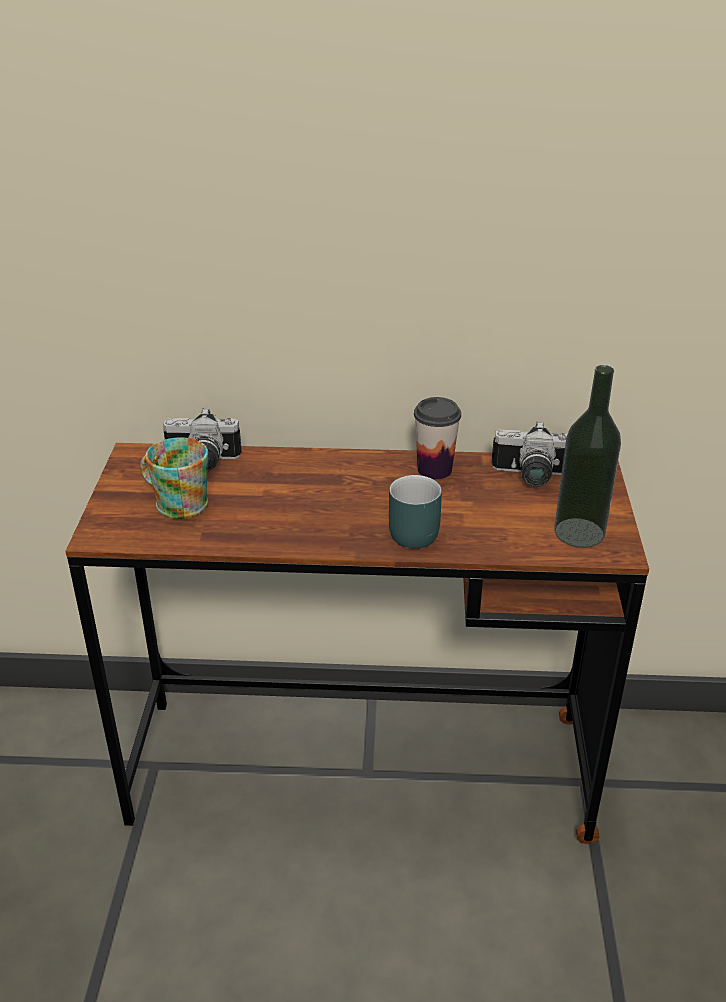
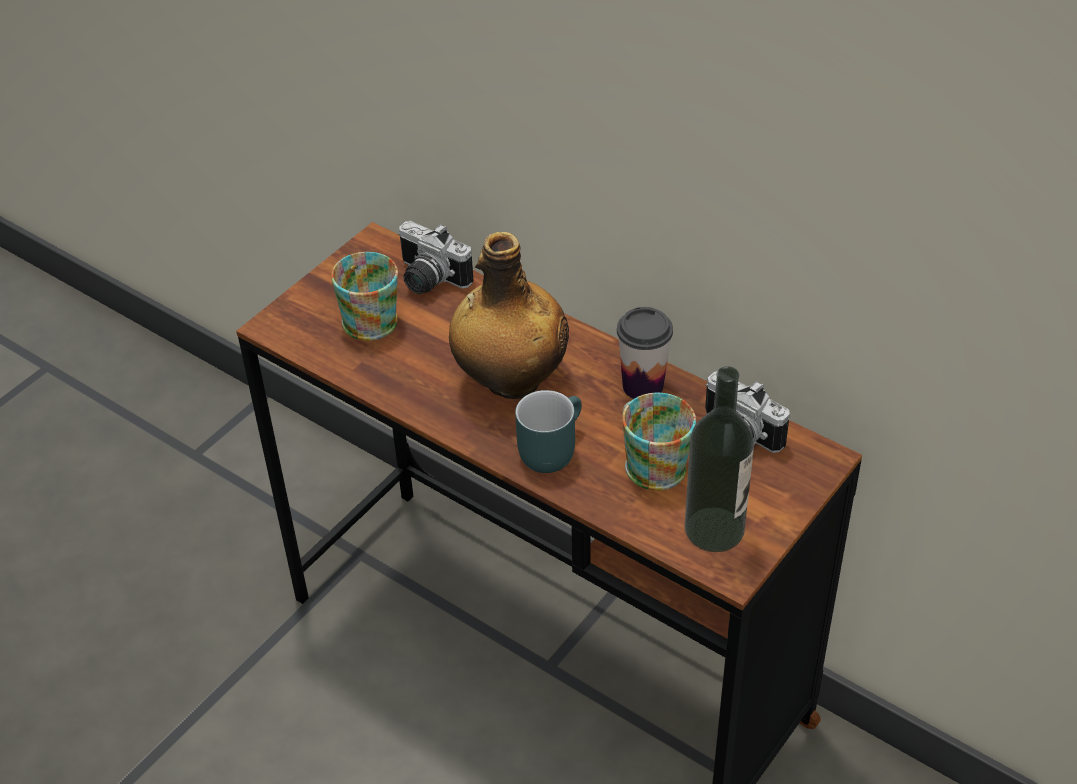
camera: 35 degrees right, 10 degrees up
none -> bottle [449,232,569,399]
none -> mug [622,393,696,490]

